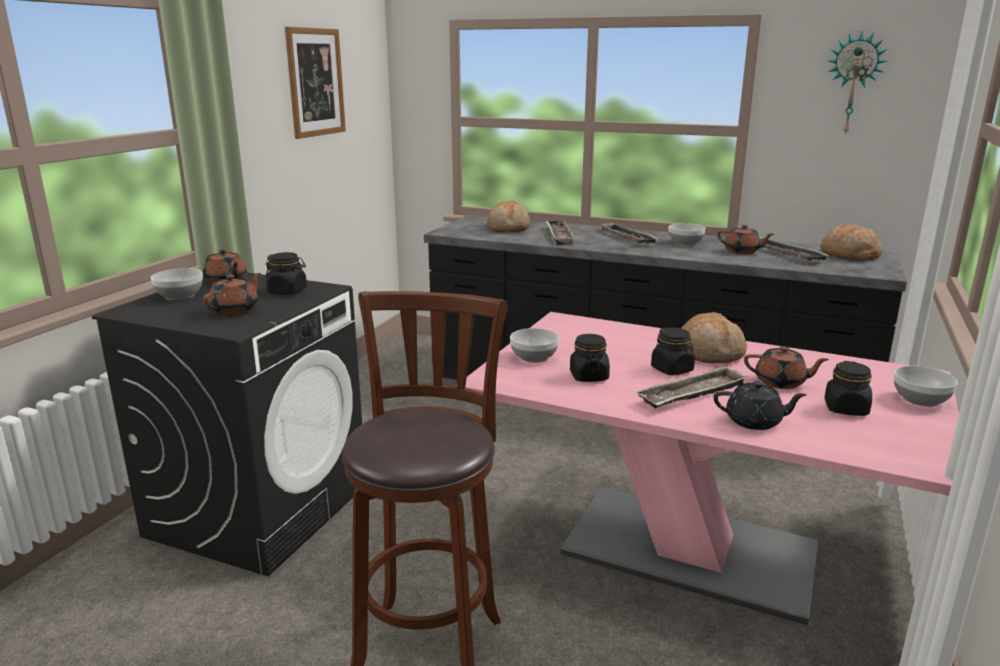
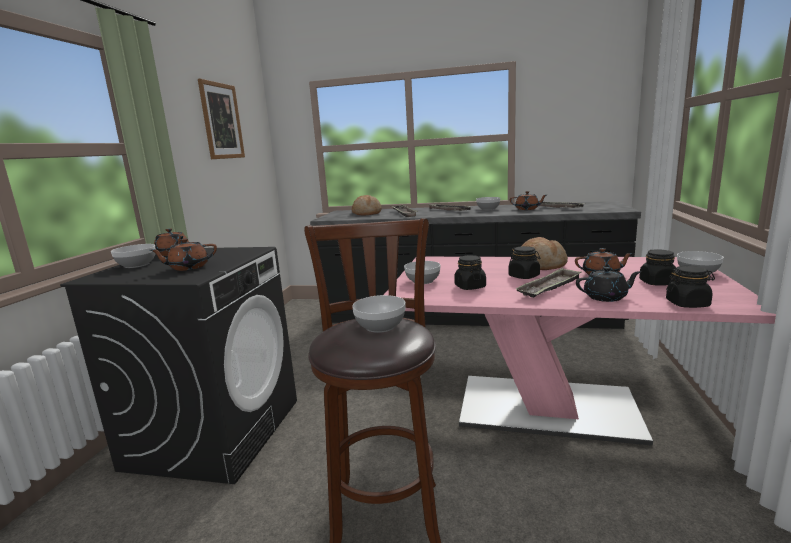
camera: 10 degrees left, 5 degrees down
brown teapot [203,273,261,315] -> brown teapot turned 135 degrees counterclockwise [149,238,217,271]
black jar [266,252,307,294] -> black jar moved to [666,265,715,308]
bread [821,224,882,261] -> none
wall clock [828,32,888,136] -> none
none -> bowl [352,295,406,333]

